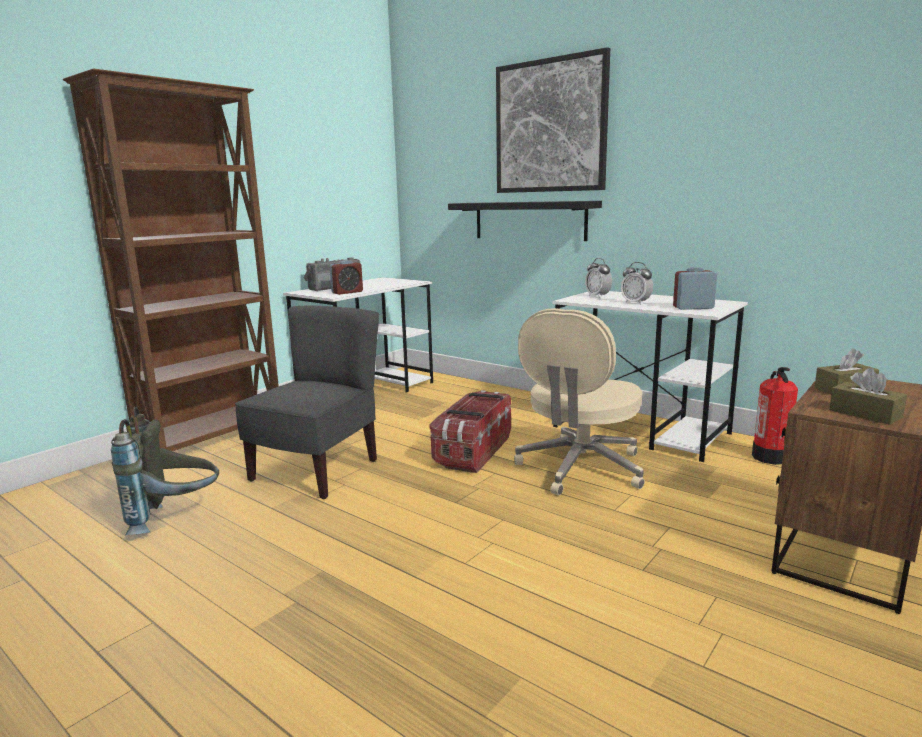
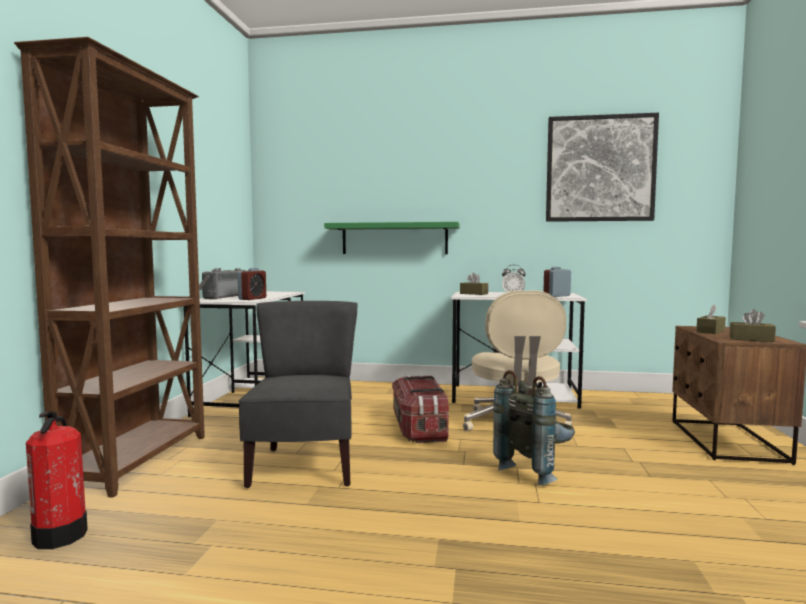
camera: 30 degrees left, 10 degrees down
grey backpack [111,407,219,535] -> grey backpack moved to [493,370,575,486]
black shelf [448,201,602,241] -> green shelf [324,222,460,254]
picture [496,47,610,193] -> picture moved to [546,113,659,222]
alarm clock [585,258,612,298] -> brown tissue box [460,273,488,295]
fire extinguisher [752,367,798,465] -> fire extinguisher moved to [26,411,88,549]

